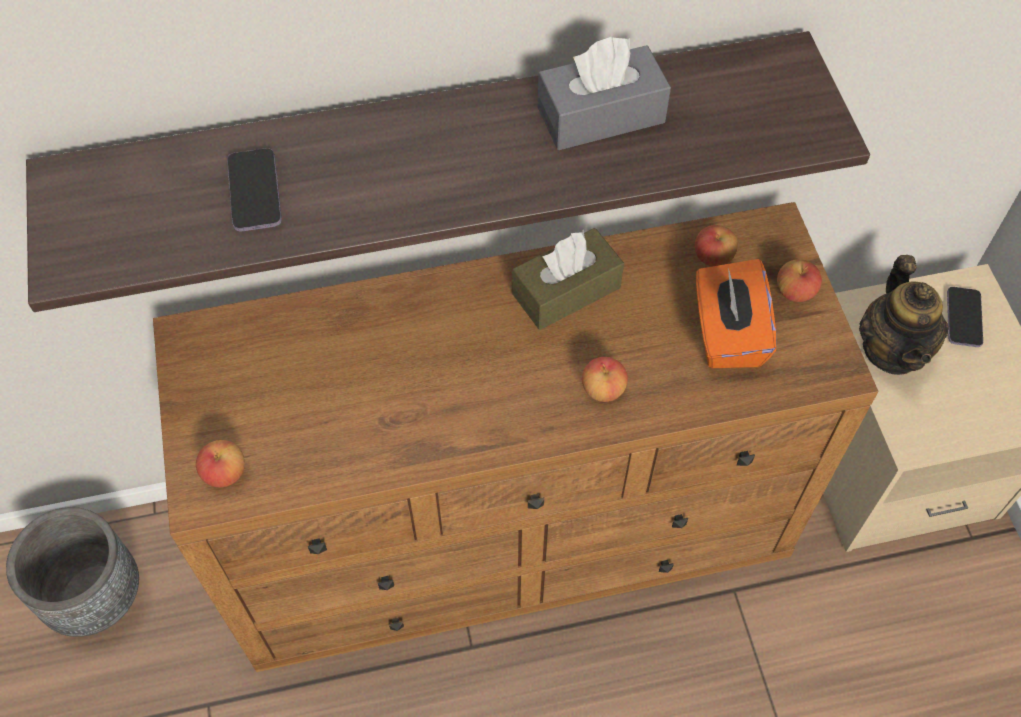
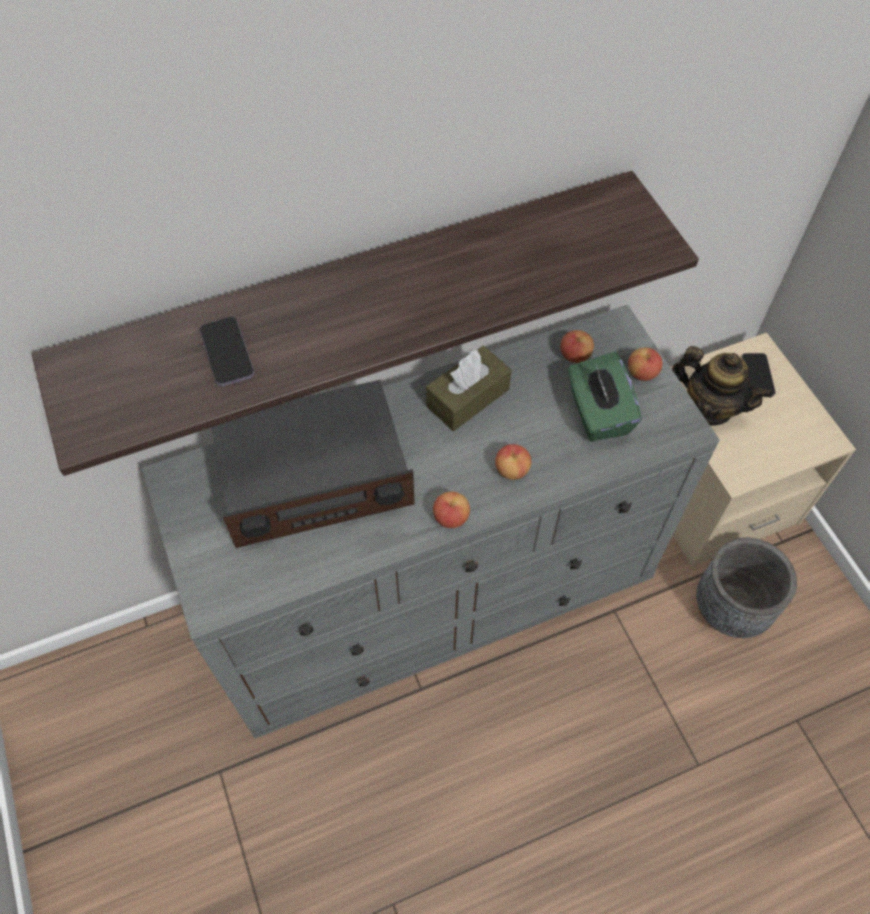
camera: 10 degrees left, 0 degrees up
grey planter [6,507,139,637] -> grey planter moved to [696,537,797,638]
brown dresser [153,202,878,672] -> grey dresser [141,305,719,739]
apple [196,440,245,488] -> apple moved to [433,491,470,528]
grey tissue box [538,37,671,150] -> none
orange tissue box [696,259,776,368] -> green tissue box [568,352,642,441]
teapot [859,255,949,375] -> teapot turned 45 degrees counterclockwise [672,346,773,426]
none -> radio [211,380,415,548]

